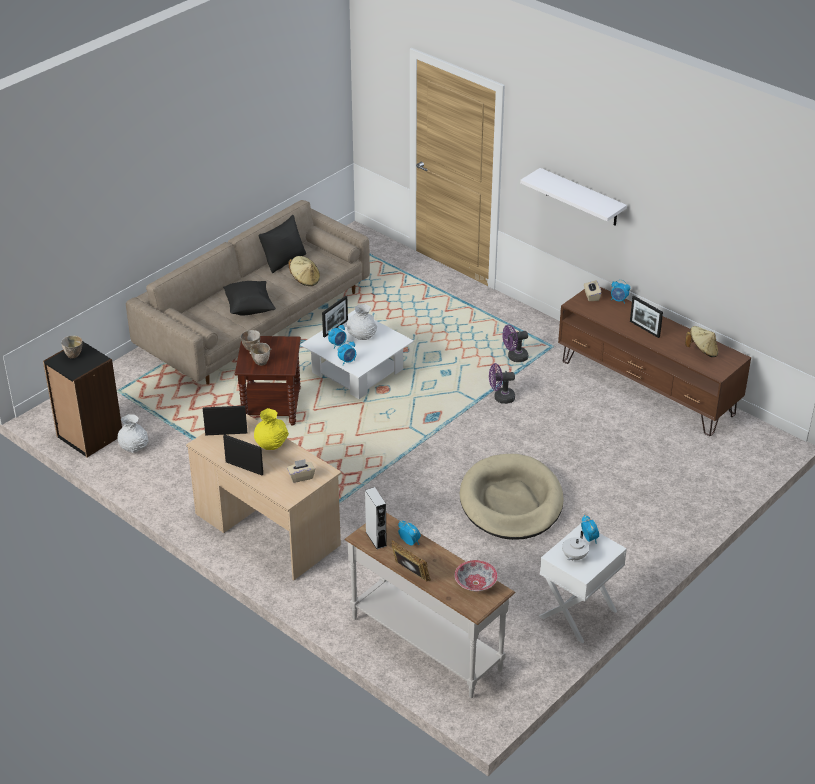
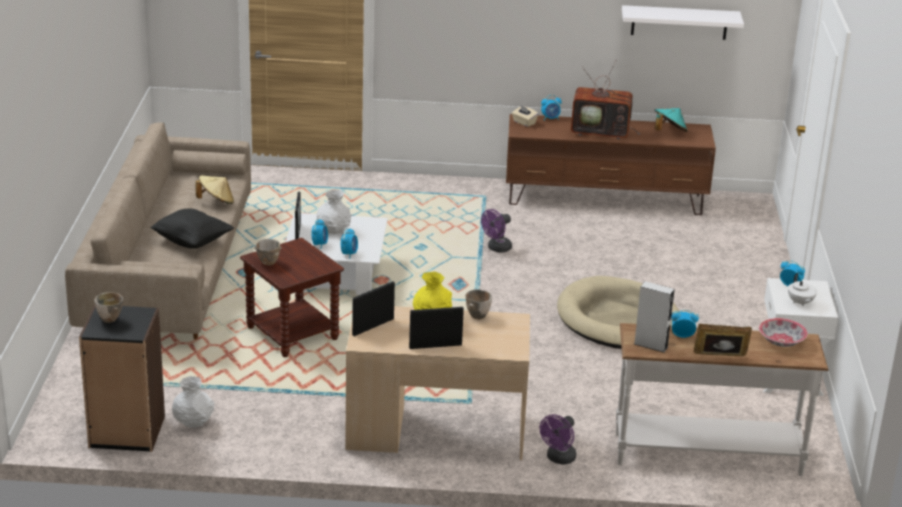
camera: 40 degrees left, 10 degrees down
bowl [250,343,271,366] -> bowl moved to [466,289,492,319]
black pillow [259,215,306,273] -> none
beige tissue box [287,459,315,483] -> none
purple fan [502,325,528,362] -> purple fan moved to [540,414,577,465]
white shelf [520,168,627,226] -> white shelf moved to [622,5,744,40]
picture frame [630,296,663,338] -> television [571,61,640,139]
beige hat [685,326,718,357] -> turquoise hat [654,108,688,132]

